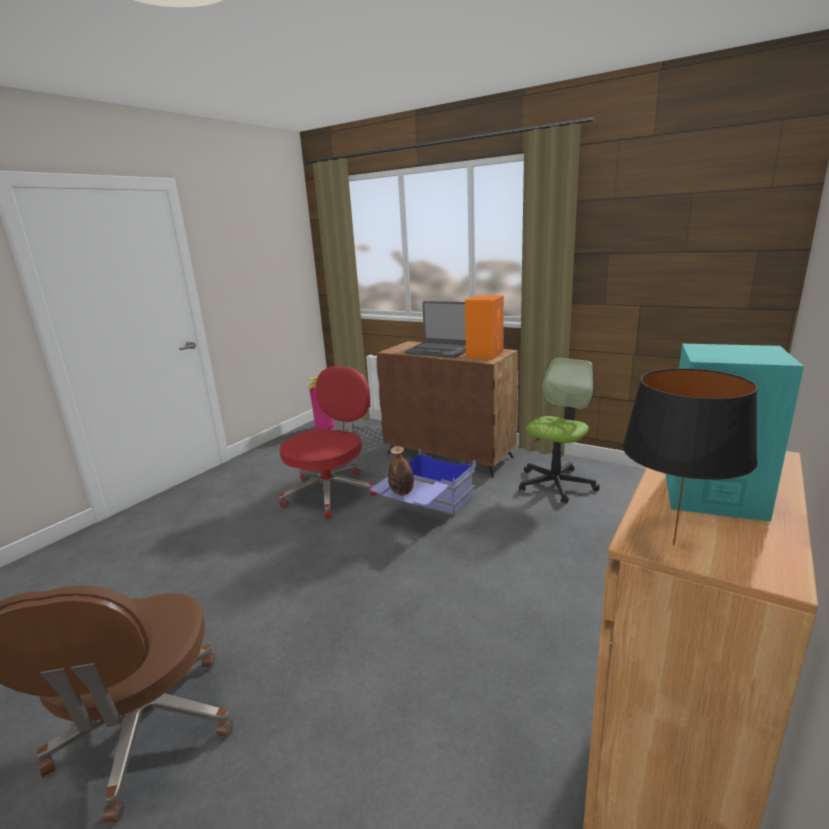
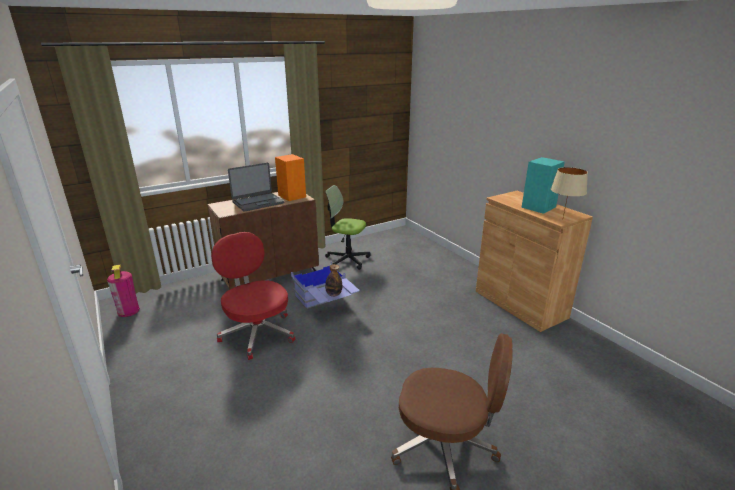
camera: 65 degrees left, 5 degrees up
office chair [519,357,600,504] -> office chair turned 45 degrees counterclockwise [325,185,371,270]
black table lamp [622,368,758,545] -> beige table lamp [551,167,588,217]

